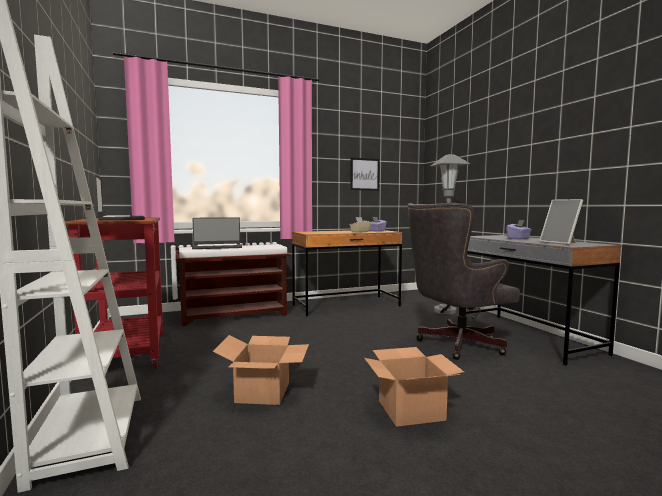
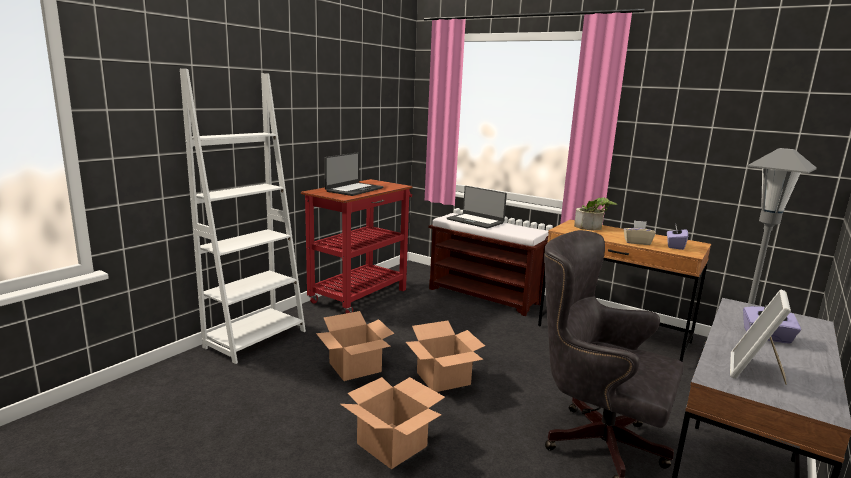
camera: 55 degrees right, 10 degrees up
picture [350,158,380,191] -> none
none -> cardboard box [406,321,485,392]
none -> potted plant [574,197,617,230]

